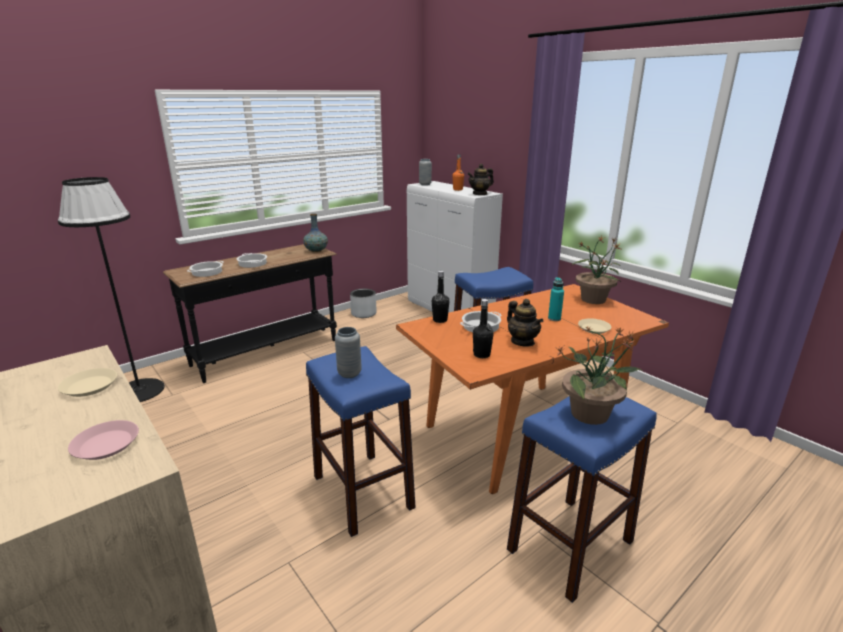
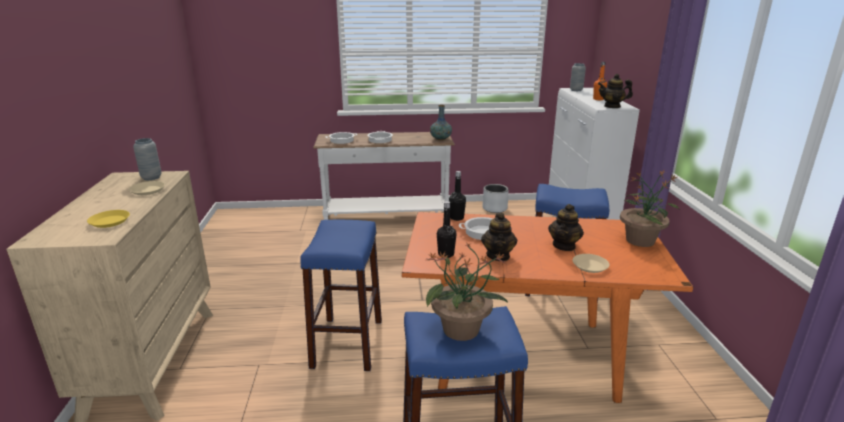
camera: 35 degrees right, 0 degrees up
black floor lamp [58,177,165,402] -> none
pink plate [68,420,139,460] -> yellow plate [87,210,130,228]
black console table [163,244,337,383] -> white console table [313,132,455,220]
grey vase [335,327,362,378] -> grey vase moved to [133,138,162,180]
turquoise bottle [548,277,564,321] -> teapot [548,204,584,251]

